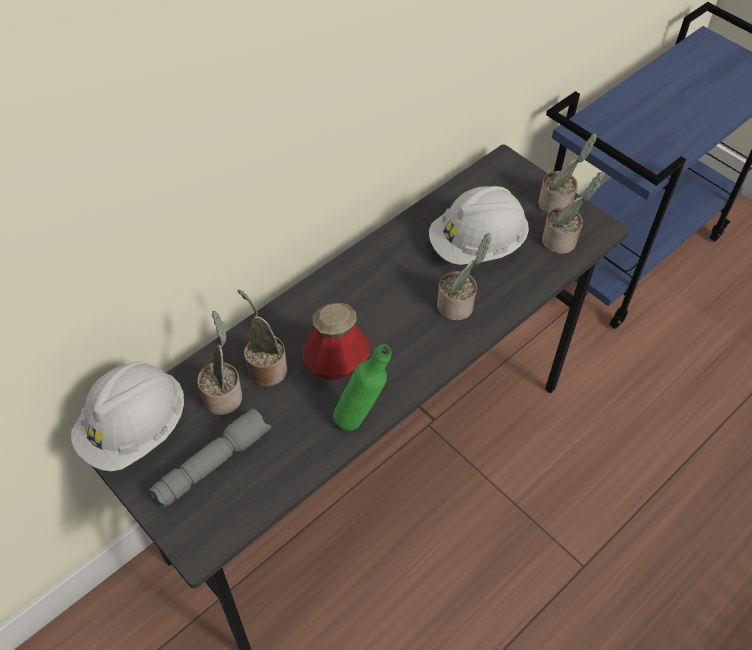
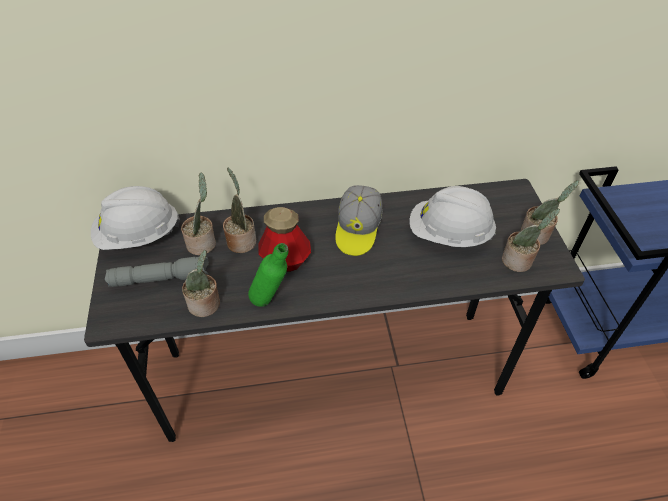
camera: 35 degrees right, 5 degrees down
potted plant [437,233,491,321] -> potted plant moved to [182,250,220,317]
none -> cap [335,185,383,256]

